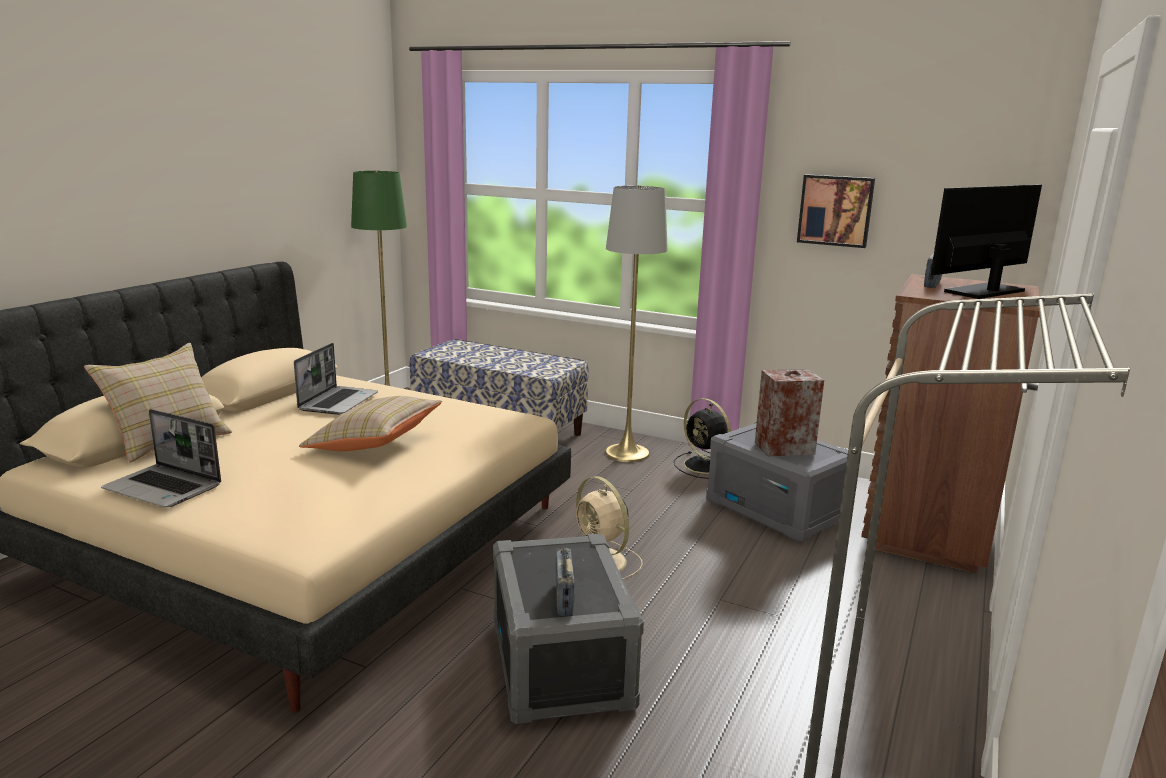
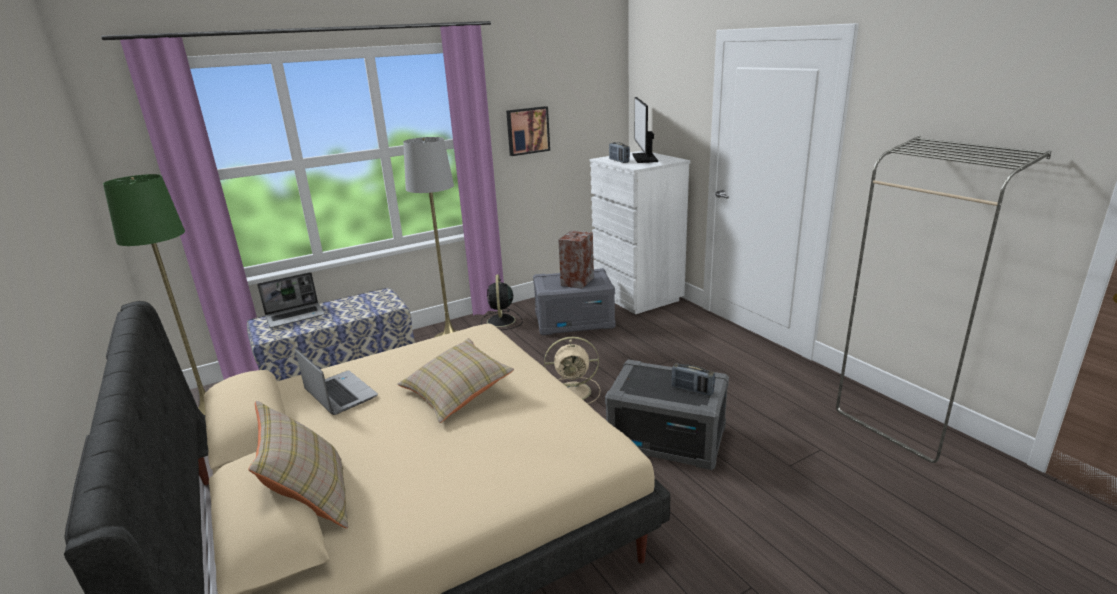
camera: 55 degrees left, 5 degrees up
laptop [101,409,221,507] -> laptop moved to [257,272,325,328]
black fan [674,398,731,479] -> black fan turned 90 degrees clockwise [481,274,522,330]
brown dresser [861,274,1040,573] -> white dresser [590,151,690,314]

